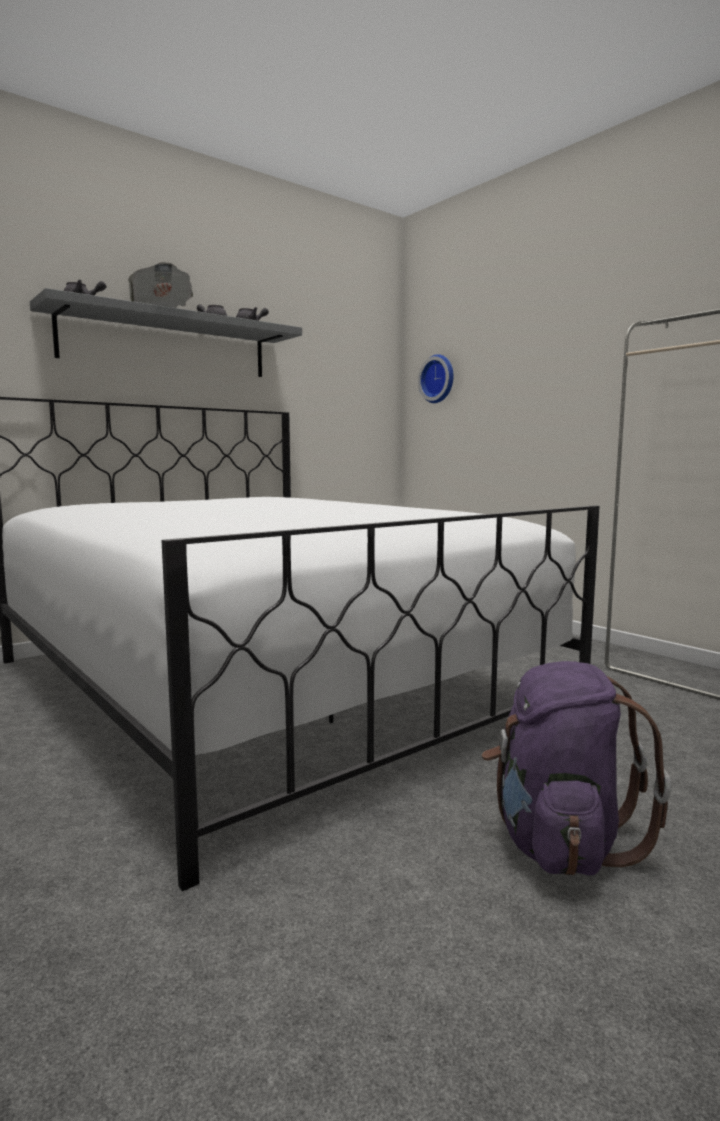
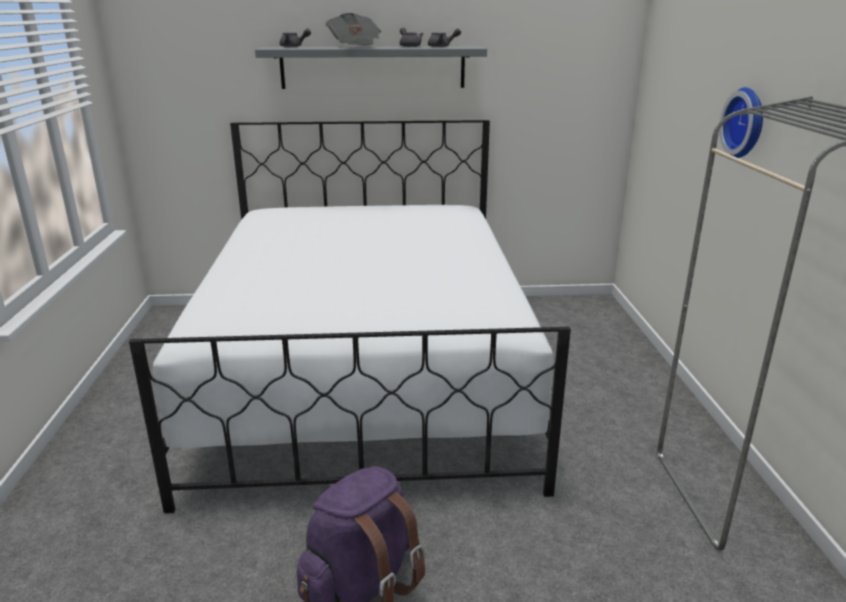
camera: 35 degrees right, 15 degrees up
wall clock [418,354,453,403] -> wall clock moved to [719,87,763,158]

